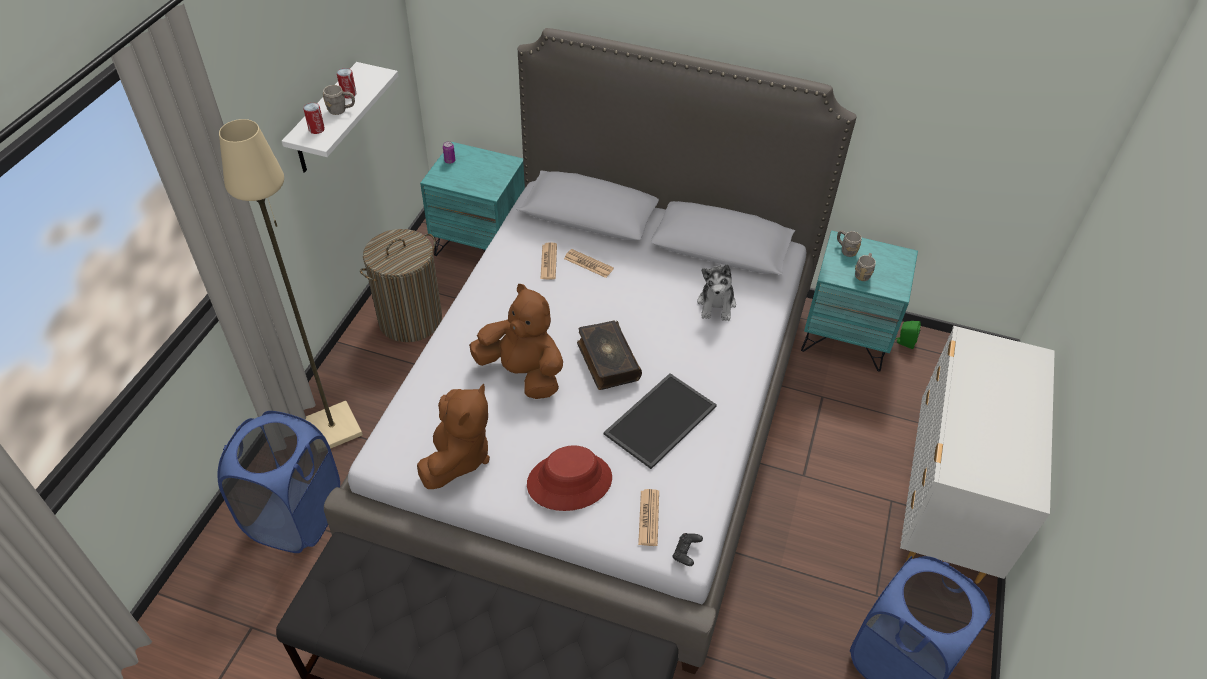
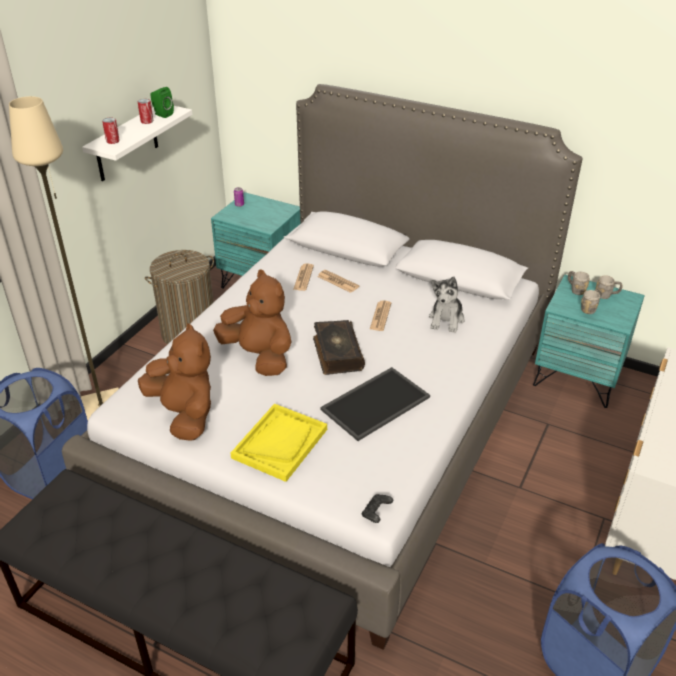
camera: 10 degrees right, 10 degrees down
grey mug [323,85,355,115] -> grey mug moved to [596,275,623,299]
brown plush toy [417,384,490,489] -> brown plush toy turned 60 degrees counterclockwise [138,323,211,441]
red hat [527,445,612,511] -> yellow tray [231,404,327,482]
newspaper [638,489,659,546] -> newspaper moved to [370,300,391,331]
green speaker [895,321,921,349] -> green speaker moved to [150,87,174,118]

